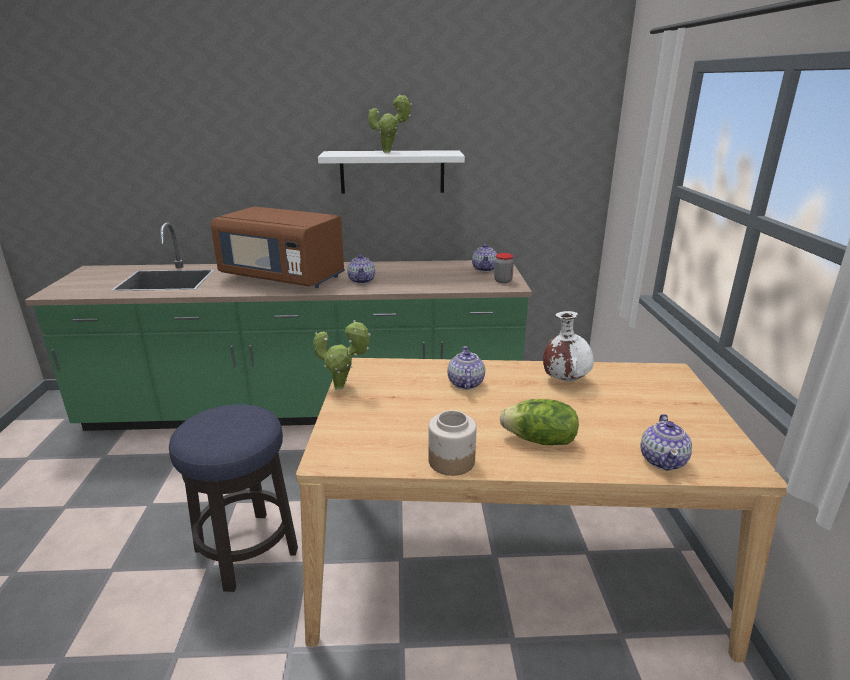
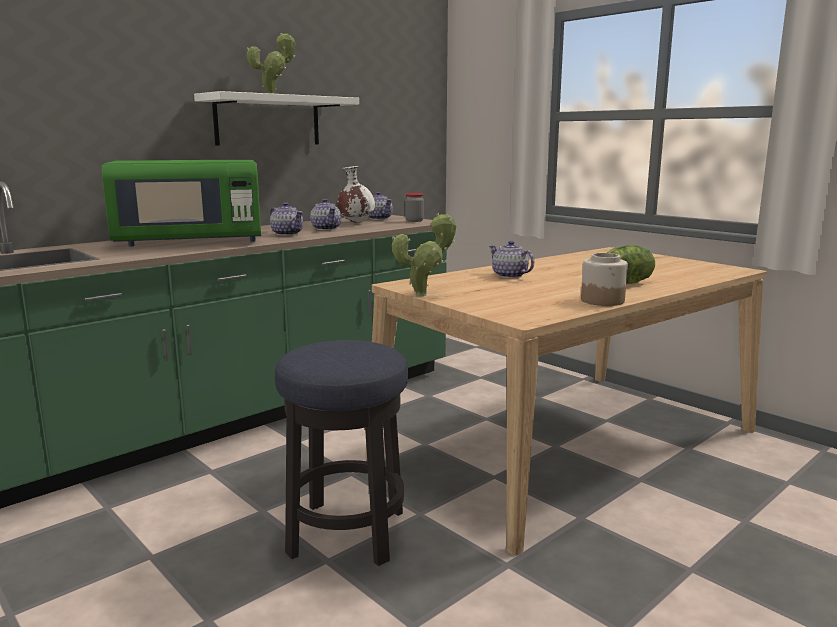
camera: 40 degrees left, 10 degrees down
brown microwave [211,206,345,288] -> green microwave [102,160,261,247]
white vase [543,311,594,382] -> white vase moved to [337,166,375,223]
teapot [640,414,692,471] -> teapot moved to [310,199,341,230]

